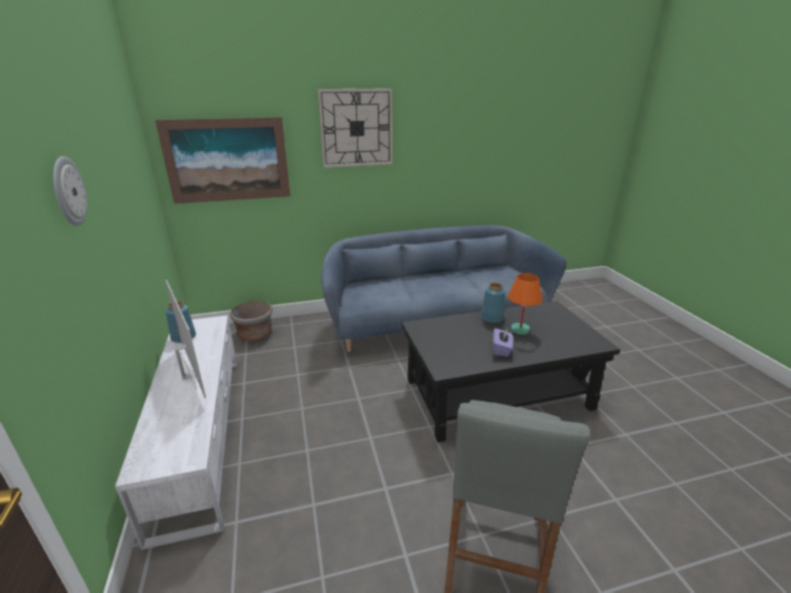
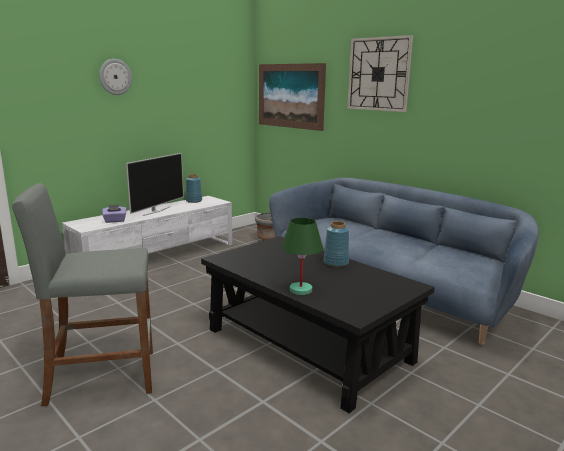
camera: 60 degrees right, 10 degrees down
purple tissue box [493,328,513,357] -> purple tissue box moved to [102,205,126,223]
orange table lamp [508,273,543,335] -> none
none -> green table lamp [281,218,323,295]

